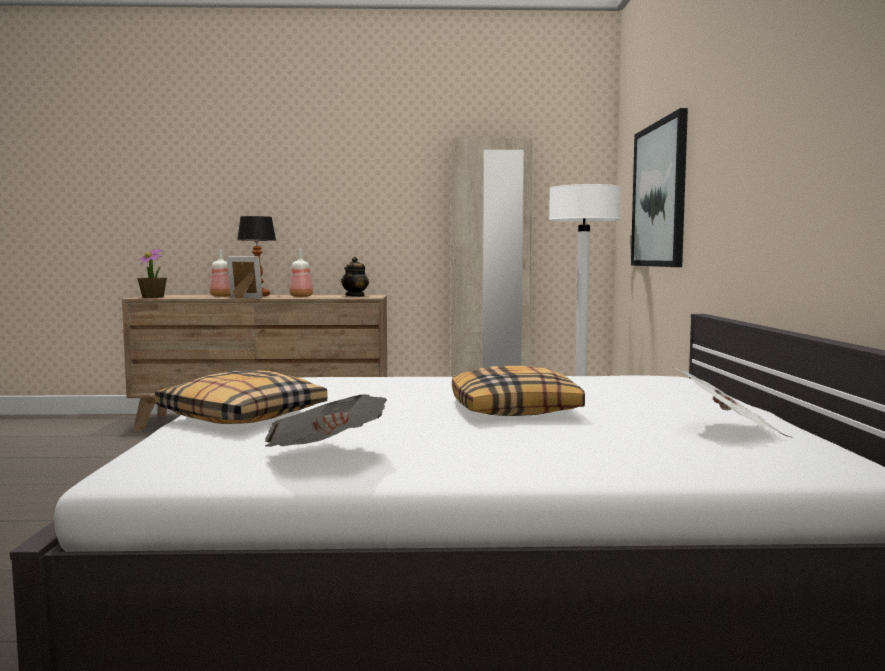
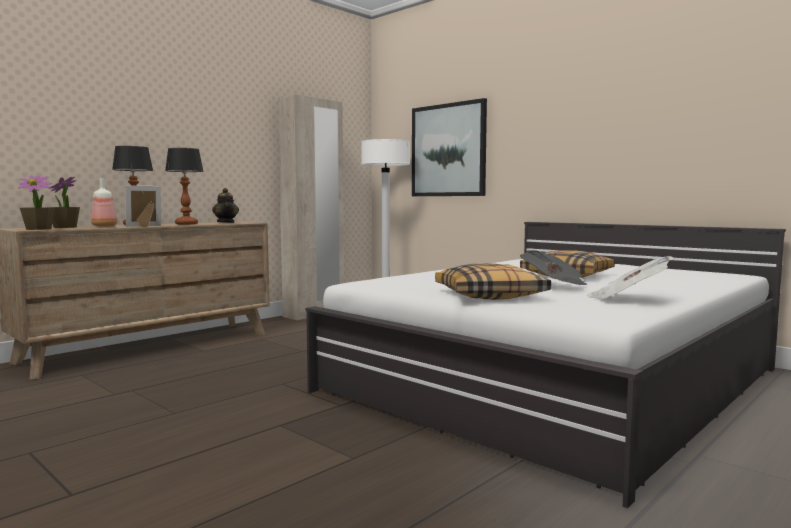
camera: 45 degrees left, 0 degrees up
bottle [290,249,313,297] -> table lamp [165,148,204,225]
newspaper [672,367,790,437] -> newspaper moved to [520,250,587,285]
none -> potted plant [48,177,80,228]

